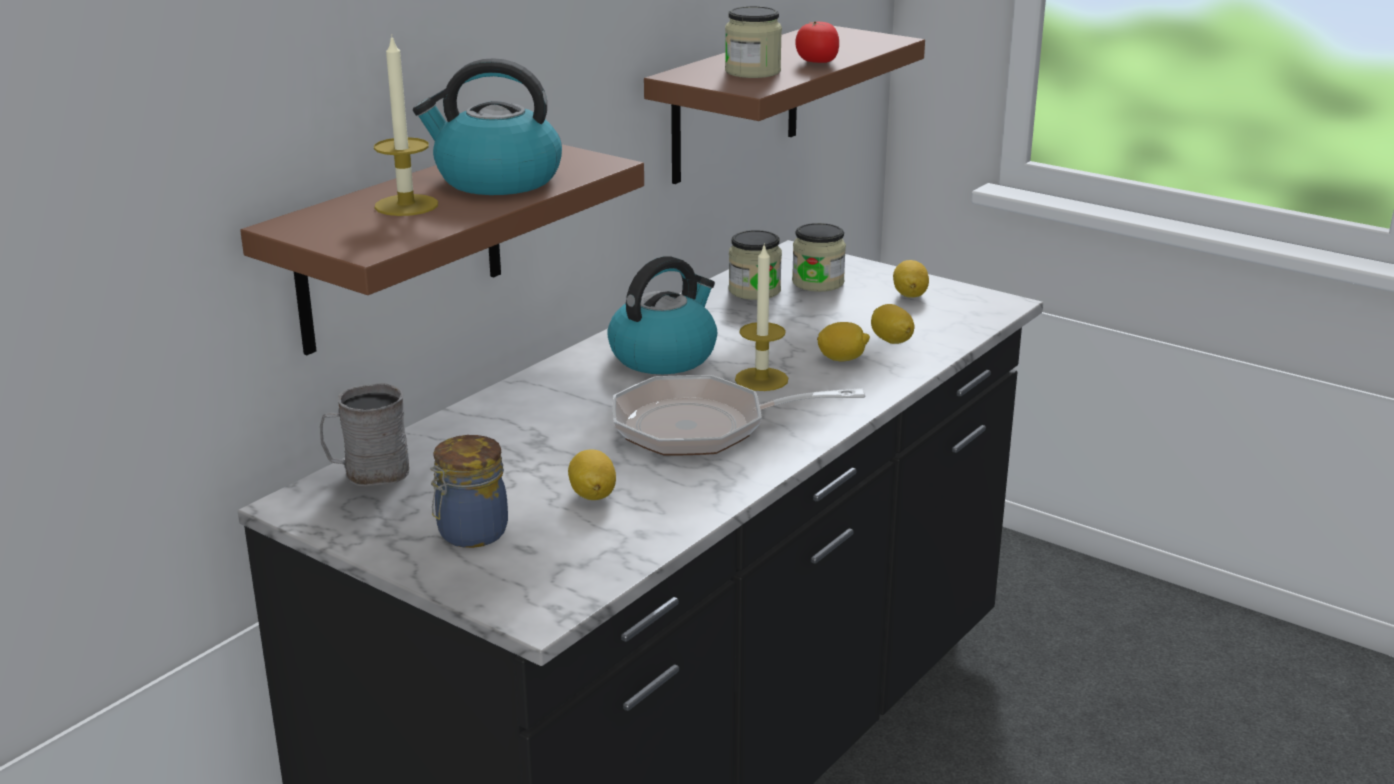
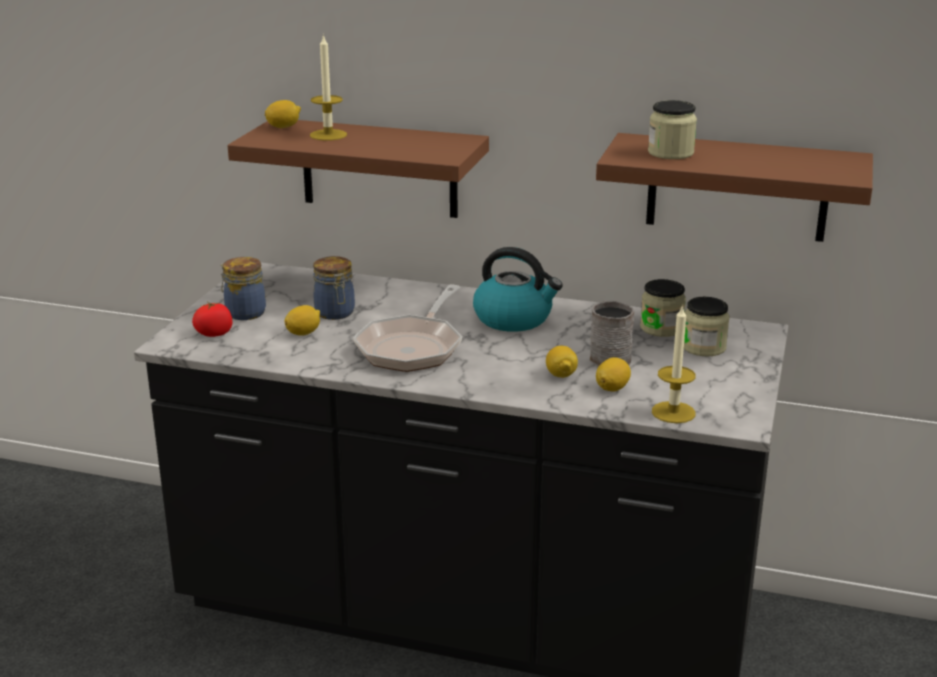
camera: 70 degrees right, 0 degrees up
grey mug [320,383,410,486] -> grey mug moved to [589,301,635,367]
kettle [413,58,562,195] -> none
frying pan [613,375,865,456] -> frying pan turned 135 degrees counterclockwise [353,285,462,372]
candle [735,243,788,391] -> candle moved to [652,304,696,423]
tomato [795,21,839,63] -> tomato moved to [192,302,232,337]
lemon [893,260,929,298] -> lemon moved to [265,100,301,128]
none -> jar [313,256,355,320]

